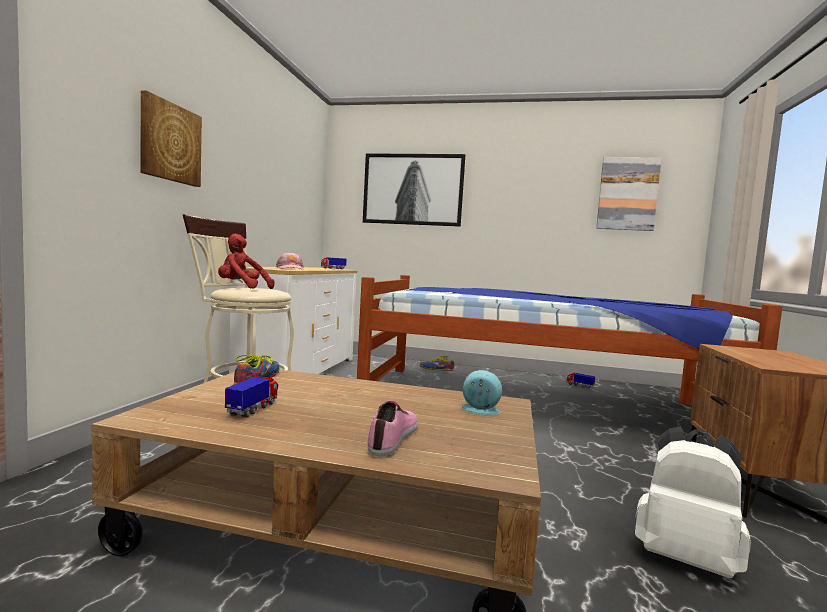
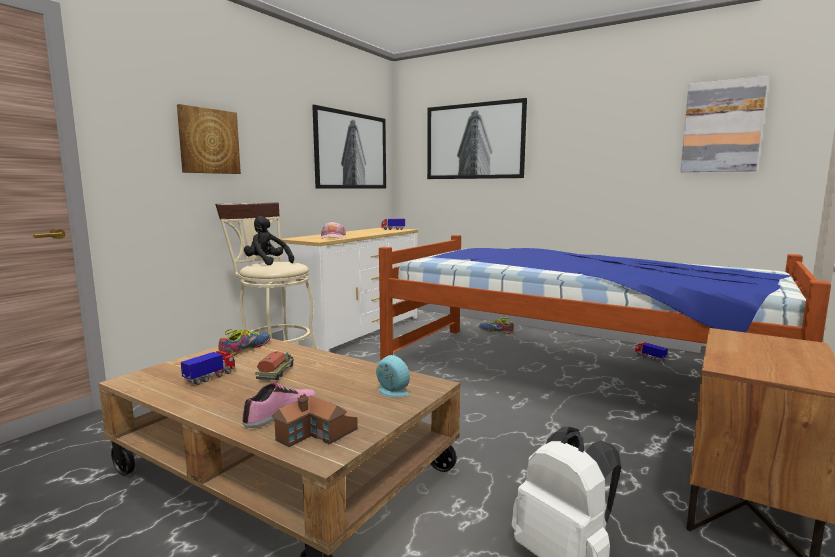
camera: 20 degrees right, 5 degrees up
red plush toy [218,234,275,289] -> black plush toy [244,216,294,265]
none -> toy truck [255,351,294,380]
none -> toy house [272,394,358,447]
none -> picture [312,105,386,189]

